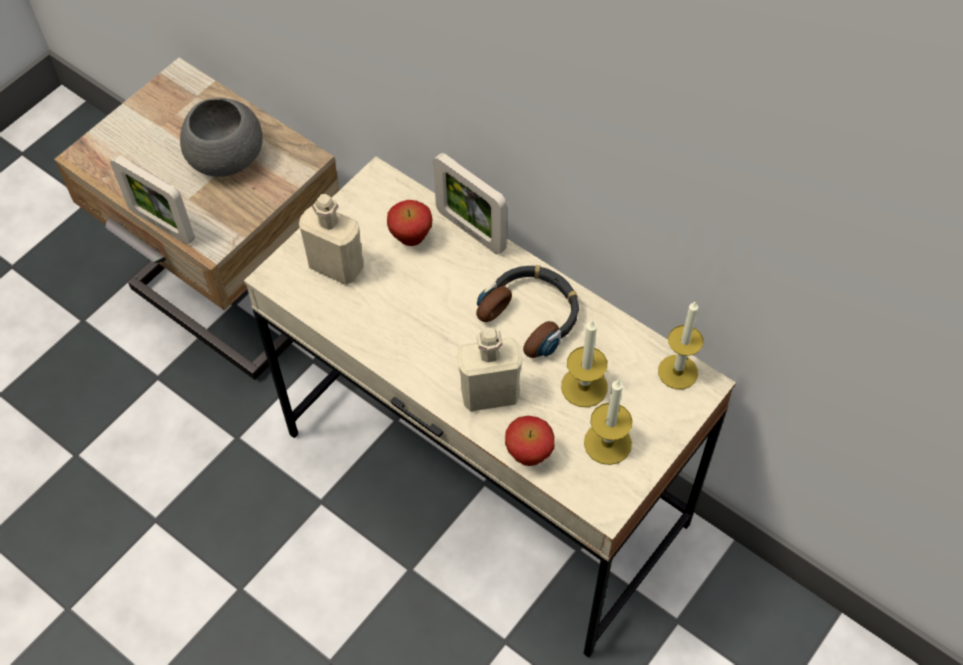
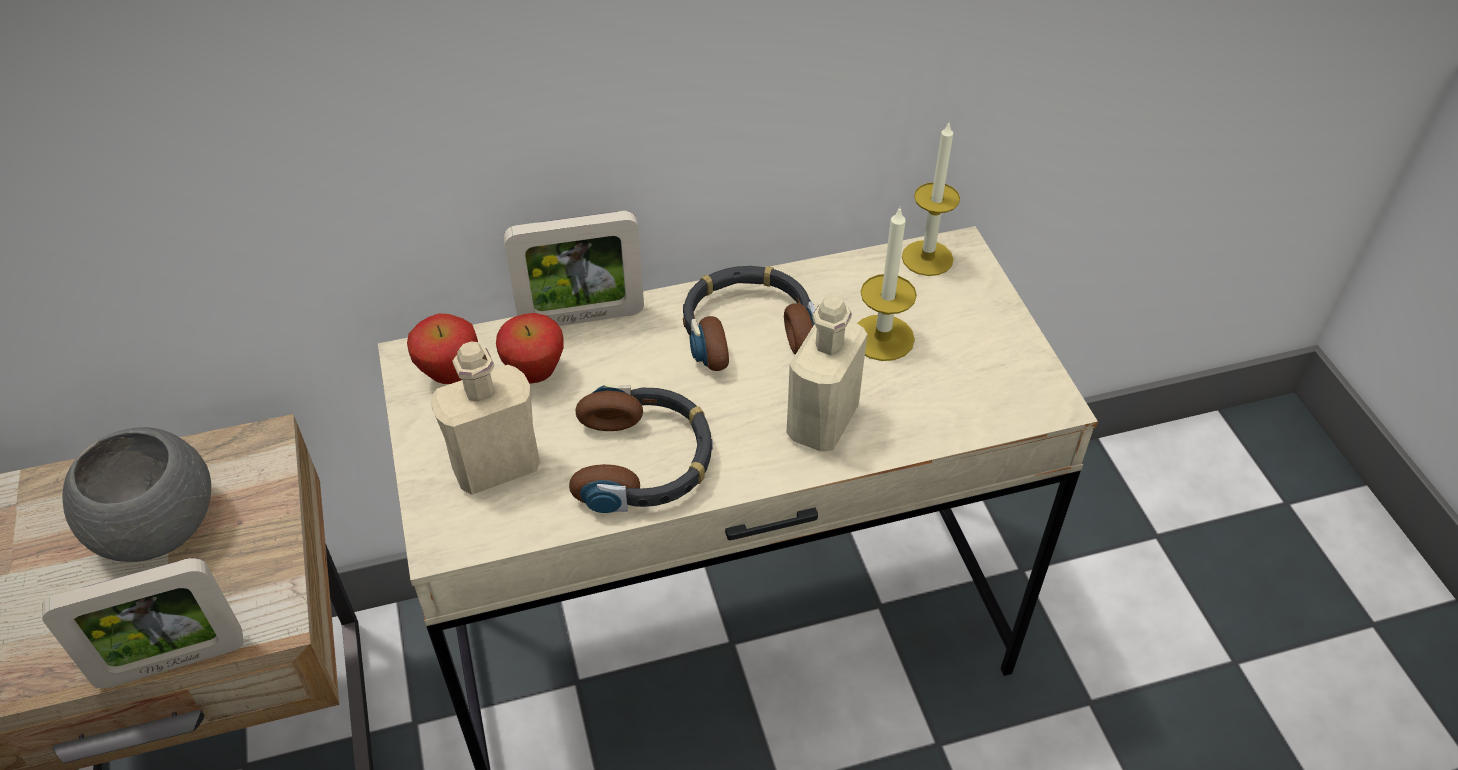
camera: 55 degrees left, 10 degrees down
apple [505,416,555,466] -> apple moved to [407,313,478,384]
candle [584,379,633,465] -> none
none -> headphones [569,384,713,513]

